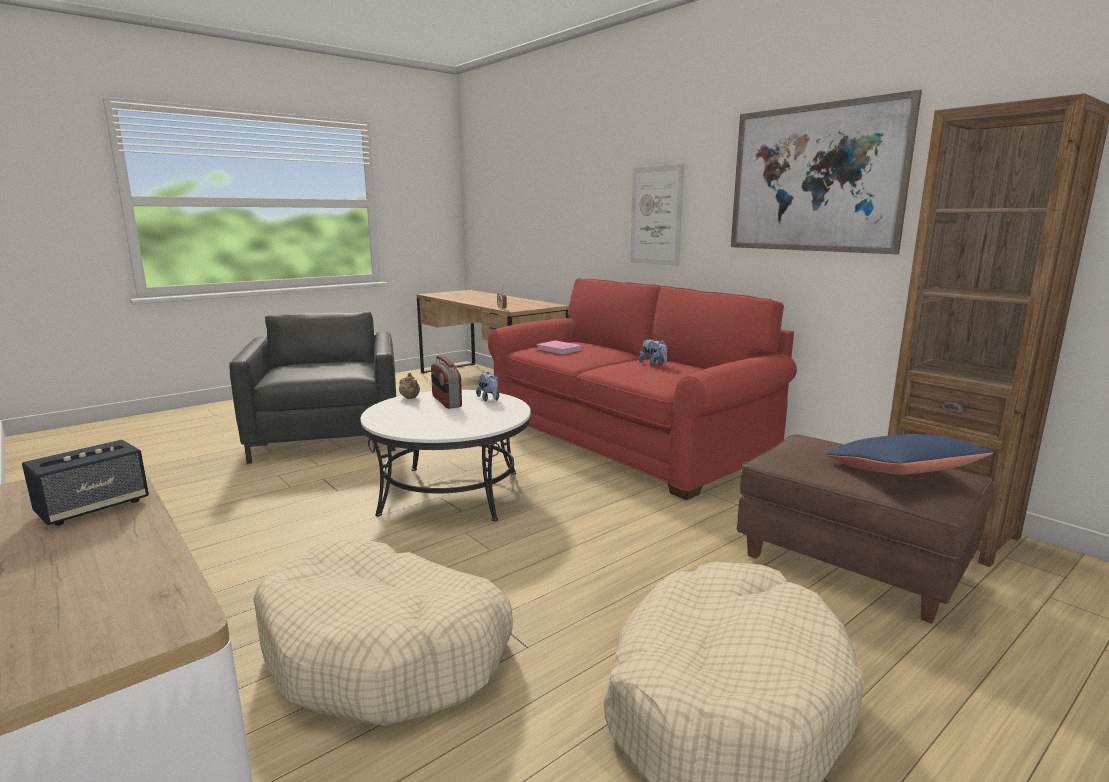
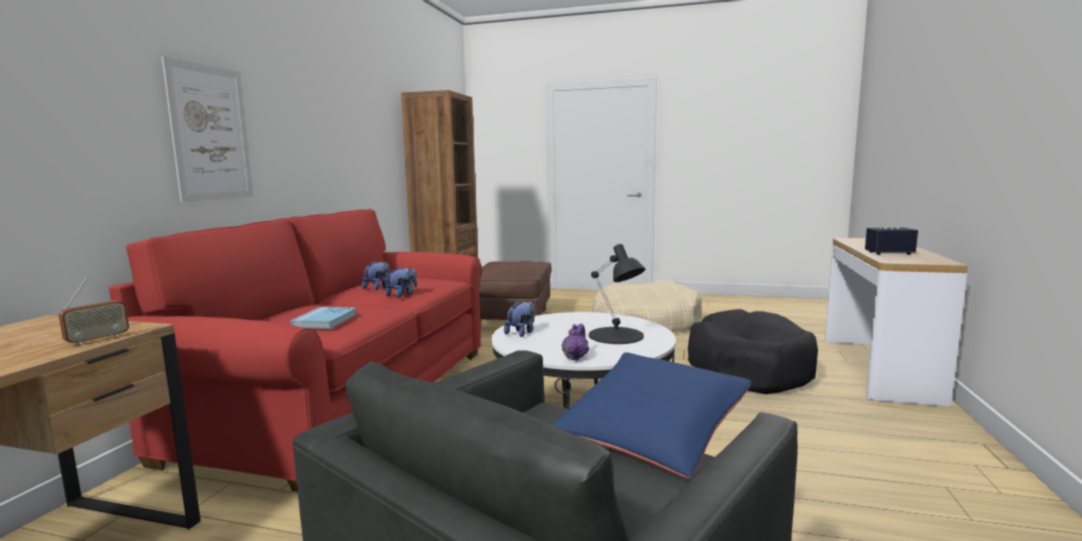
camera: 125 degrees left, 5 degrees down
beige dog bed [253,538,513,726] -> black dog bed [688,309,818,394]
beige teapot [399,373,420,399] -> purple teapot [562,324,589,361]
radio [431,355,462,409] -> none
pink book [536,340,582,354] -> blue book [290,307,357,329]
picture [731,90,922,254] -> none
blue pillow [825,434,994,475] -> blue pillow moved to [552,352,752,478]
none -> plush toy [385,267,417,298]
none -> black table lamp [589,244,645,344]

